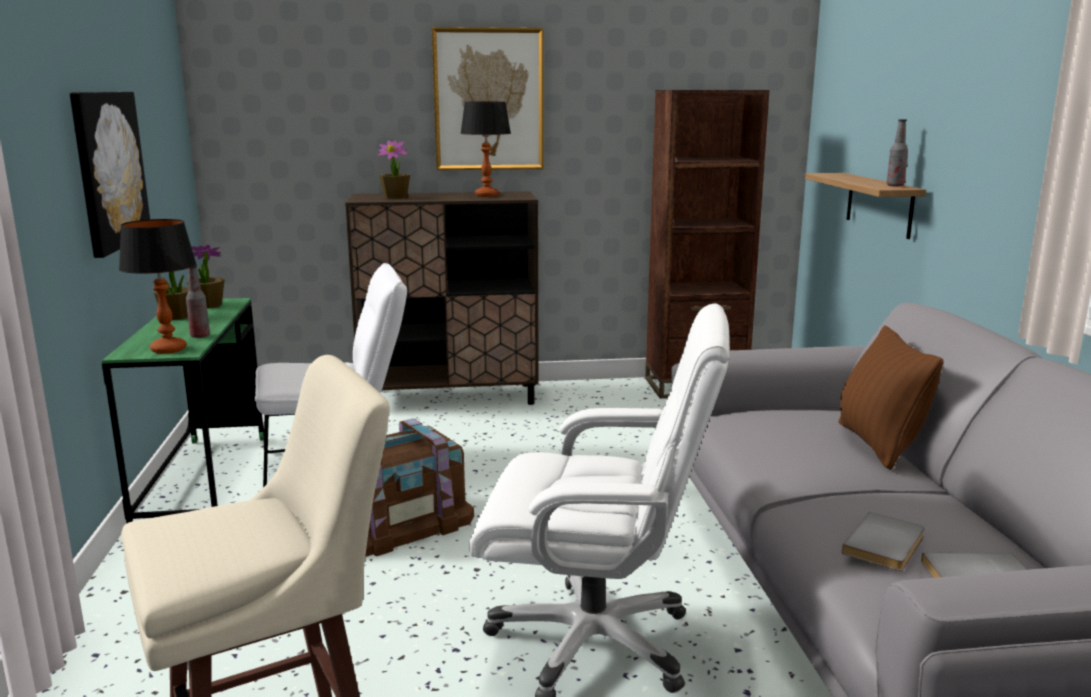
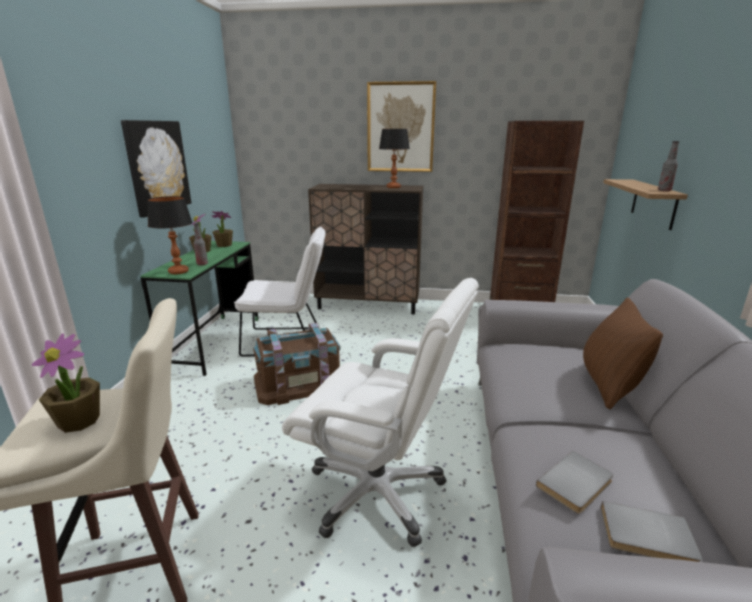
camera: 15 degrees right, 5 degrees up
potted plant [378,140,410,199] -> potted plant moved to [32,333,100,433]

